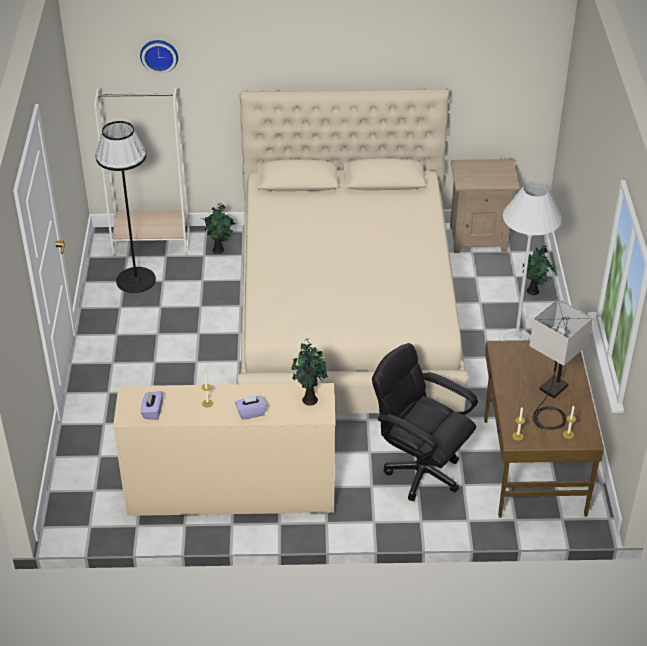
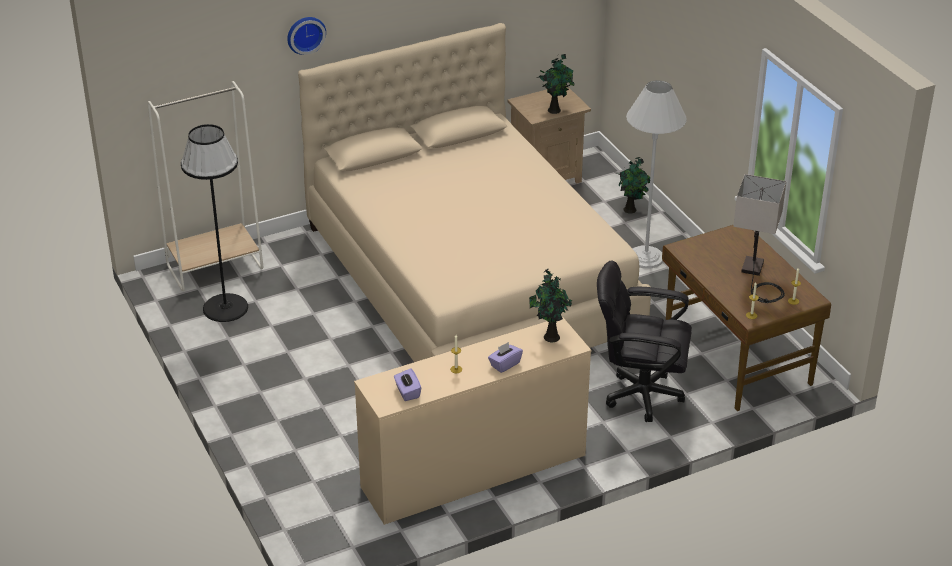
camera: 25 degrees left, 5 degrees down
wall clock [140,40,178,74] -> wall clock moved to [287,17,326,55]
potted plant [204,203,235,254] -> potted plant moved to [537,54,575,114]

